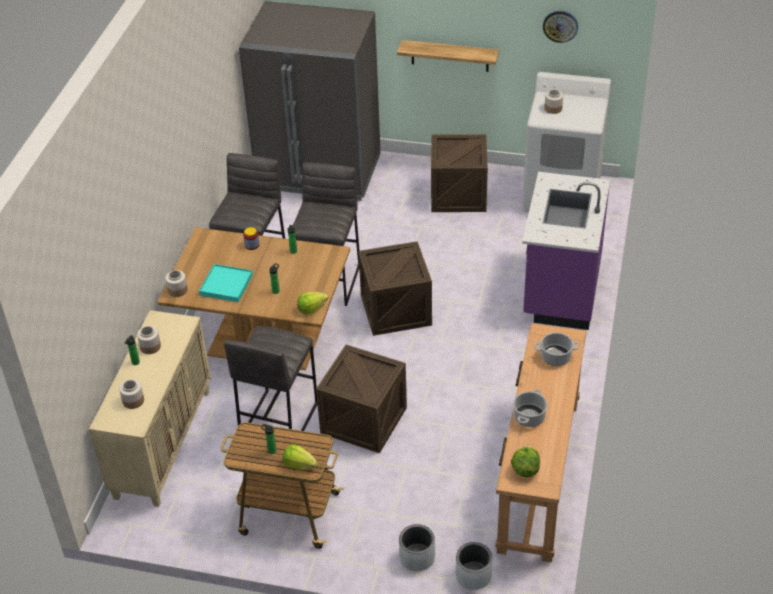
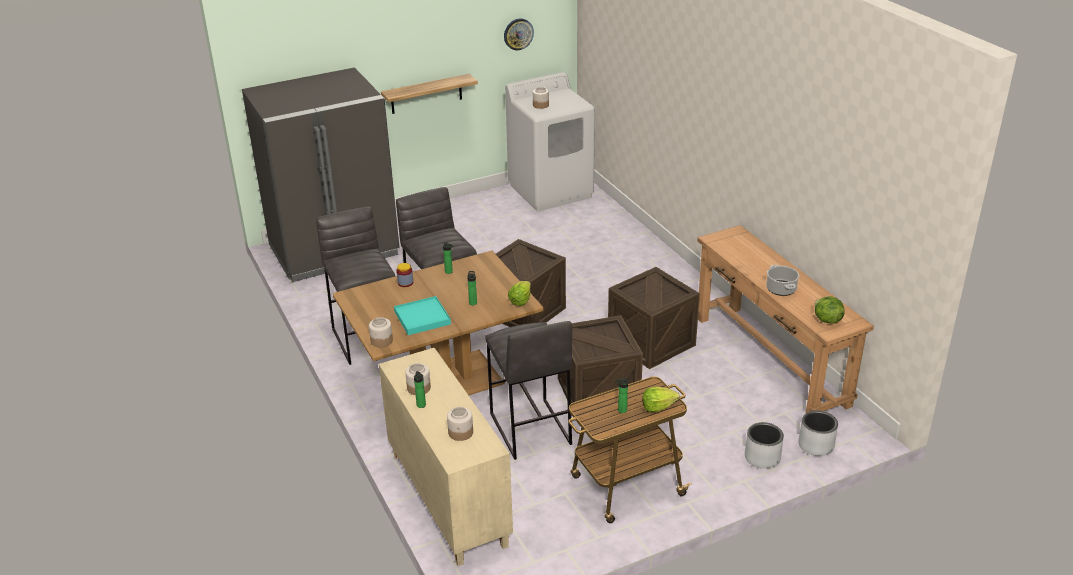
camera: 40 degrees left, 10 degrees down
crate [431,134,488,212] -> crate moved to [608,267,700,369]
purple counter [522,172,610,330] -> none
cooking pot [534,332,580,366] -> none

